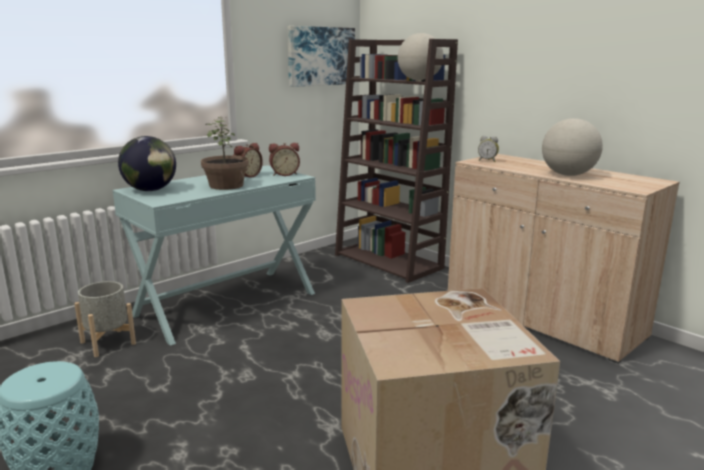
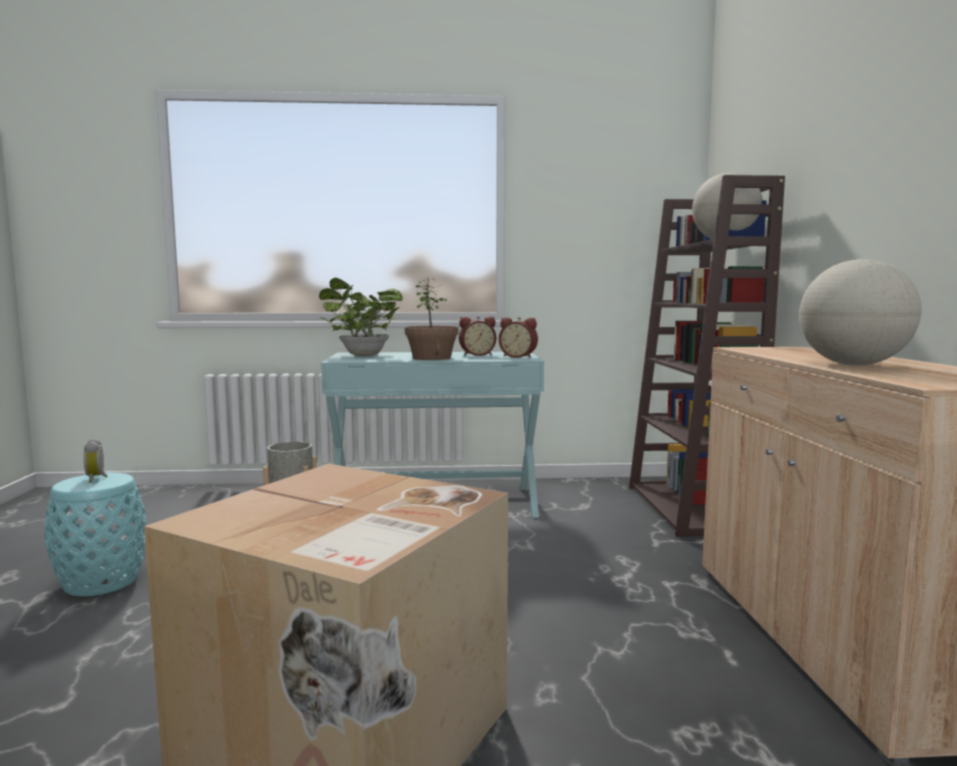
camera: 40 degrees right, 10 degrees down
globe [118,136,176,191] -> potted plant [319,278,403,356]
picture [287,26,355,87] -> none
alarm clock [478,136,499,162] -> alarm clock moved to [84,438,108,482]

